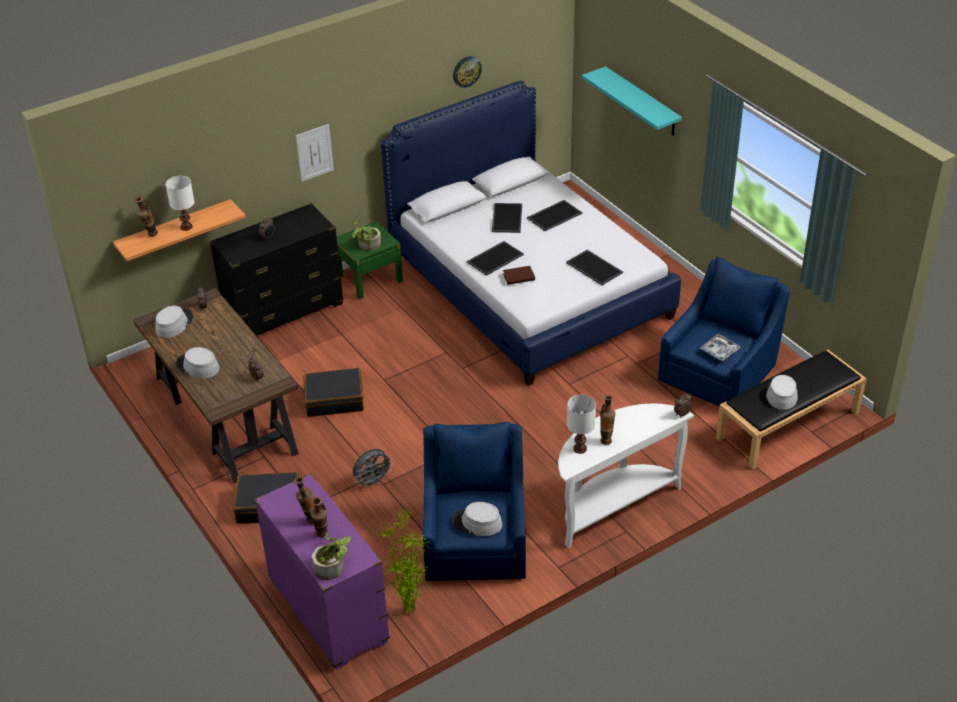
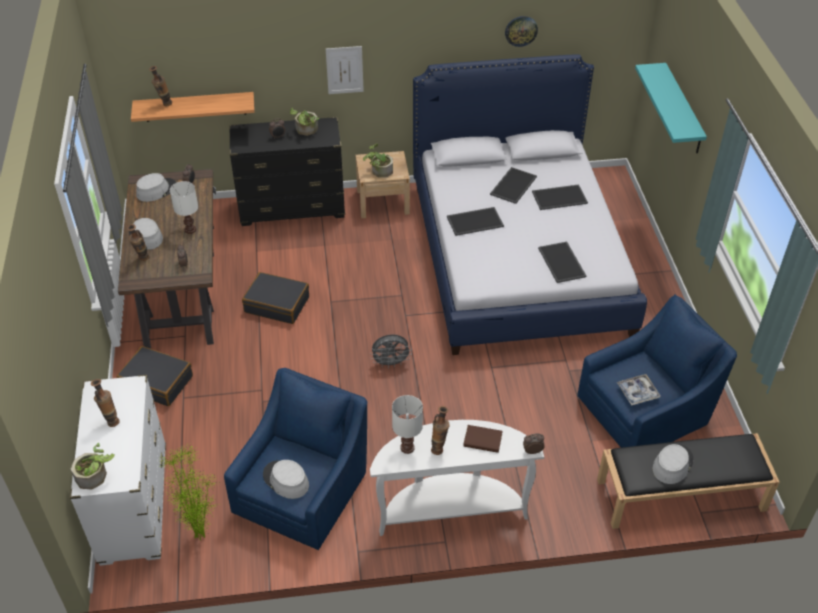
camera: 25 degrees right, 5 degrees up
white table lamp [166,176,194,231] -> white table lamp moved to [170,181,198,234]
purple dresser [254,473,390,670] -> white dresser [70,375,166,566]
vase [310,497,328,538] -> vase moved to [127,224,149,261]
green nightstand [337,221,403,299] -> beige nightstand [356,151,410,218]
grey fan [353,449,393,489] -> grey fan moved to [370,334,412,368]
brown book [503,266,535,285] -> brown book moved to [463,425,503,453]
none -> potted plant [290,108,319,136]

